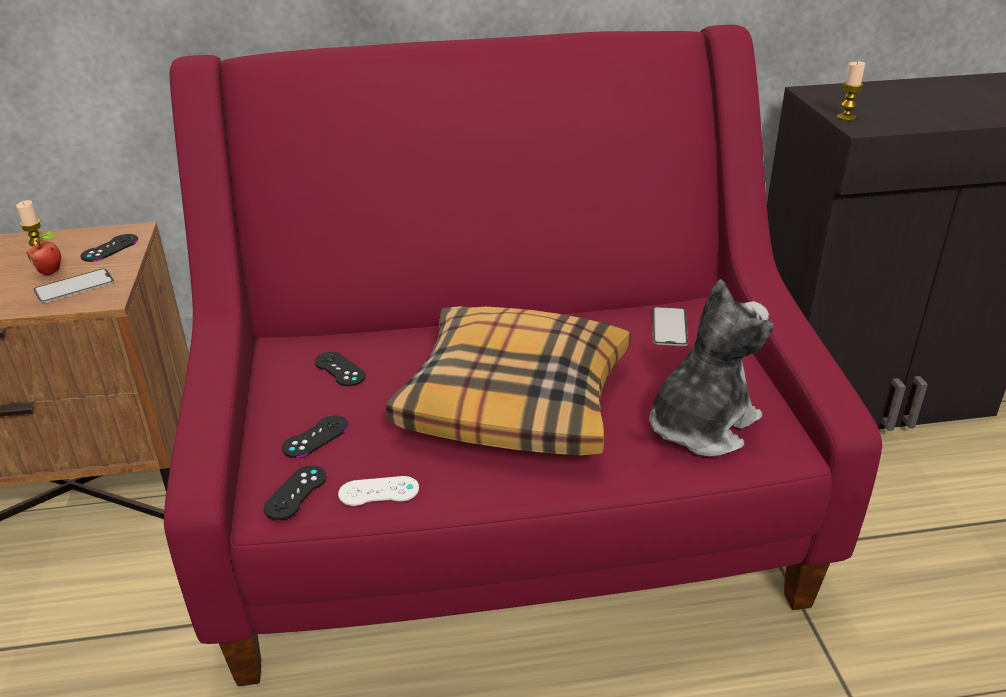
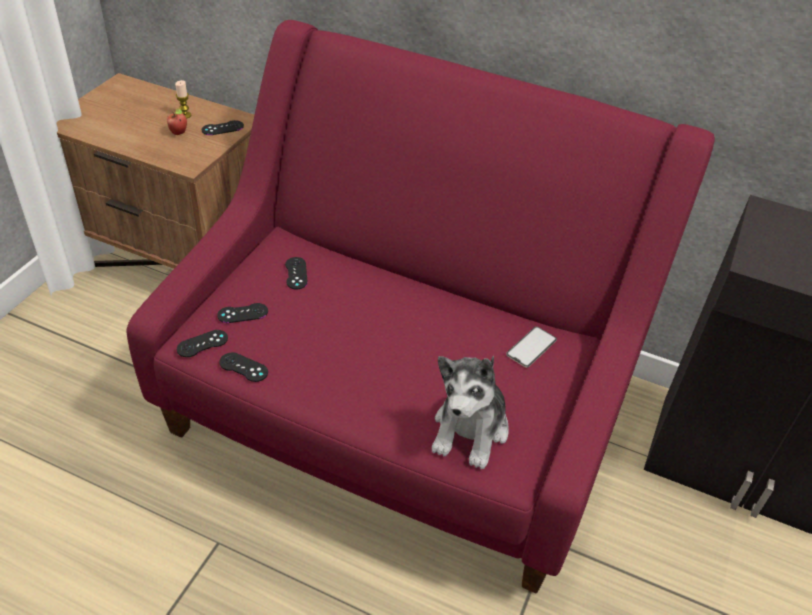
camera: 30 degrees right, 10 degrees up
phone [34,268,114,303] -> none
white game controller [338,476,419,506] -> black game controller [219,352,268,382]
pillow [386,306,631,456] -> none
plush toy [649,279,774,457] -> plush toy turned 120 degrees clockwise [432,355,509,469]
candle [837,62,865,121] -> none

